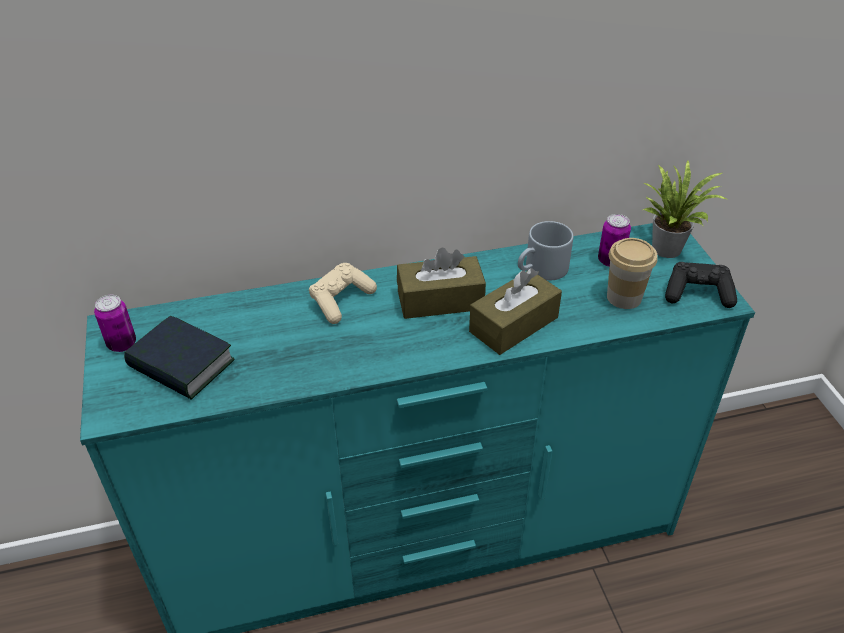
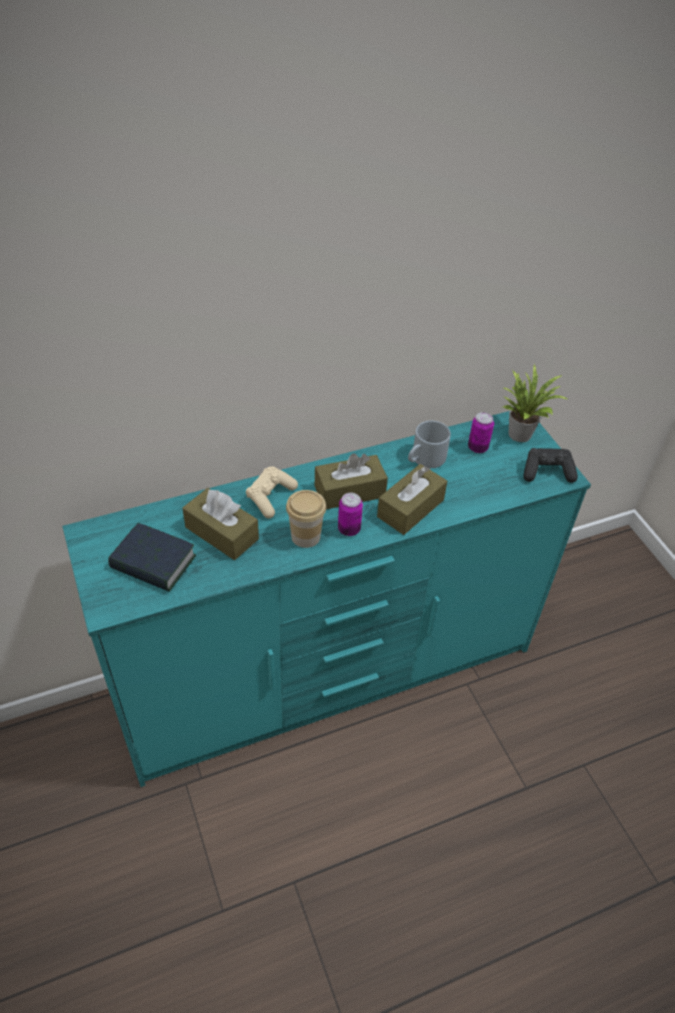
camera: 10 degrees left, 5 degrees up
can [94,295,136,352] -> can moved to [338,493,363,536]
cup [607,238,657,309] -> cup moved to [286,490,326,548]
none -> brown tissue box [182,488,259,560]

